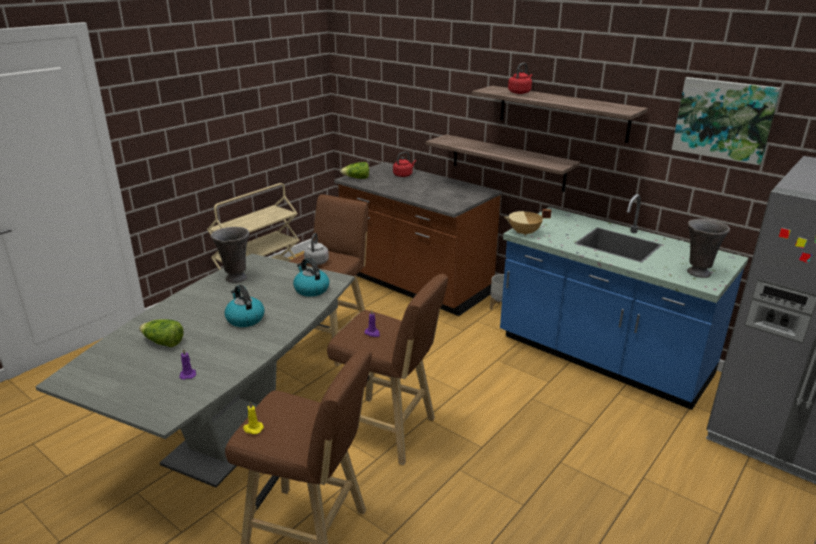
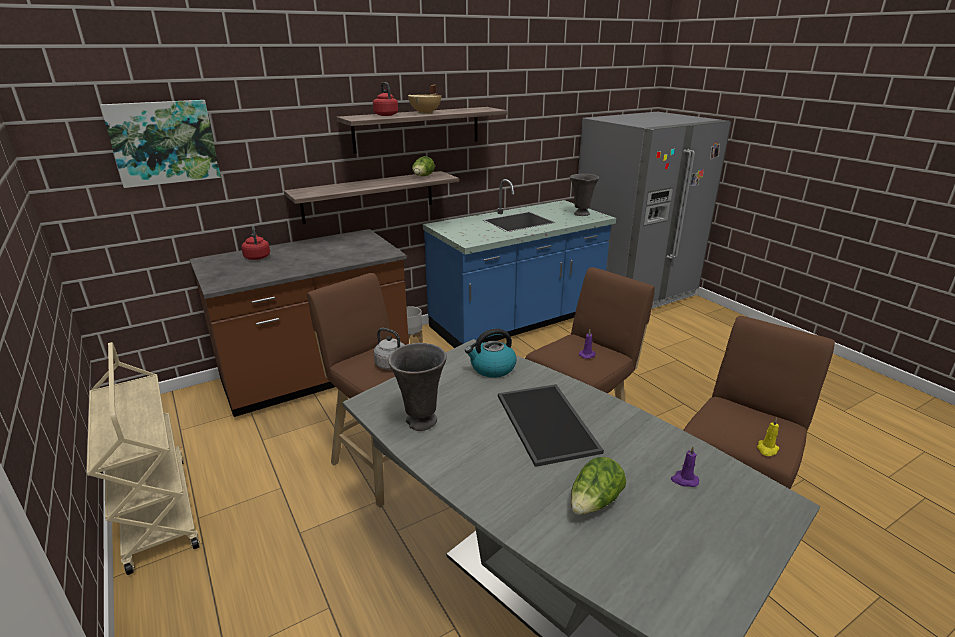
camera: 70 degrees left, 0 degrees up
kettle [224,285,264,327] -> tray [498,384,604,467]
lettuce [340,162,369,179] -> lettuce moved to [412,156,435,176]
beige cooking pot [505,209,551,236] -> beige cooking pot moved to [408,85,441,114]
picture [672,77,781,165] -> picture moved to [100,100,221,188]

